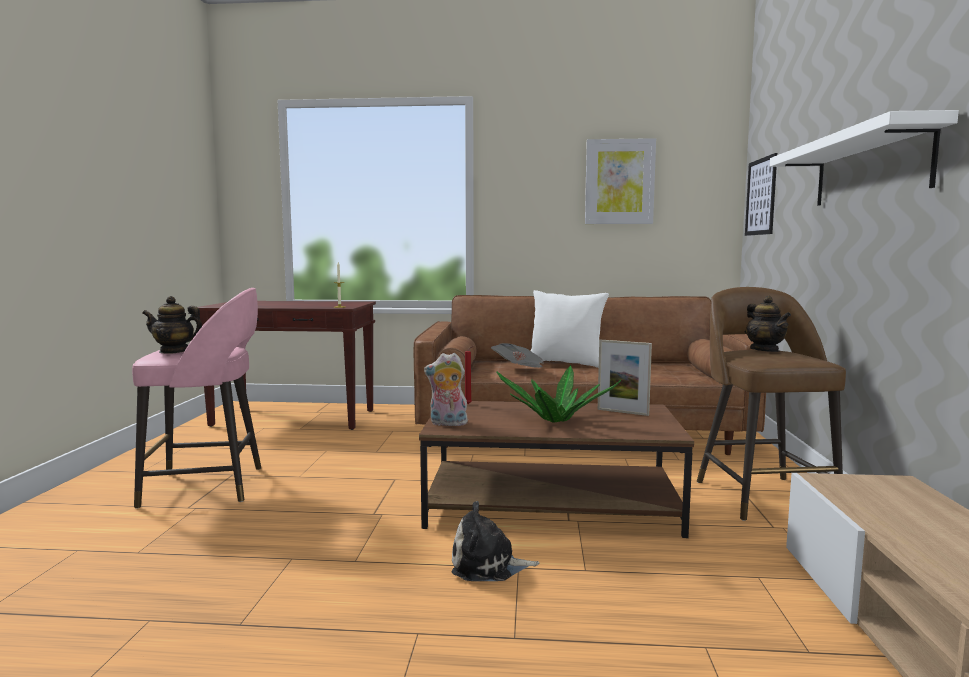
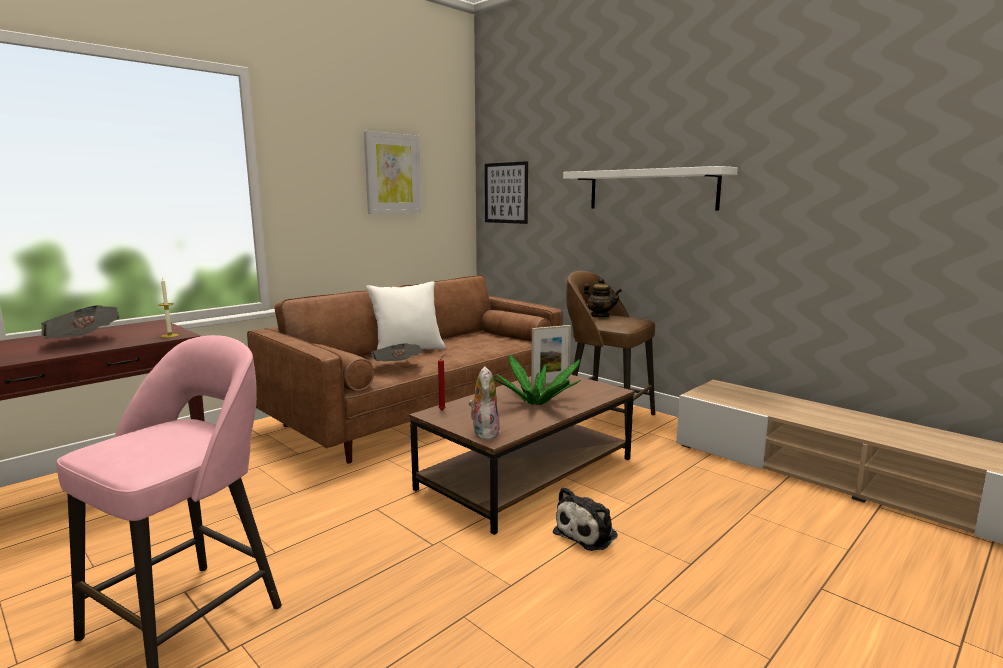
camera: 50 degrees left, 5 degrees up
teapot [142,296,202,354] -> none
plush toy [424,353,469,426] -> plush toy turned 135 degrees clockwise [468,367,500,440]
none -> newspaper [41,305,120,339]

